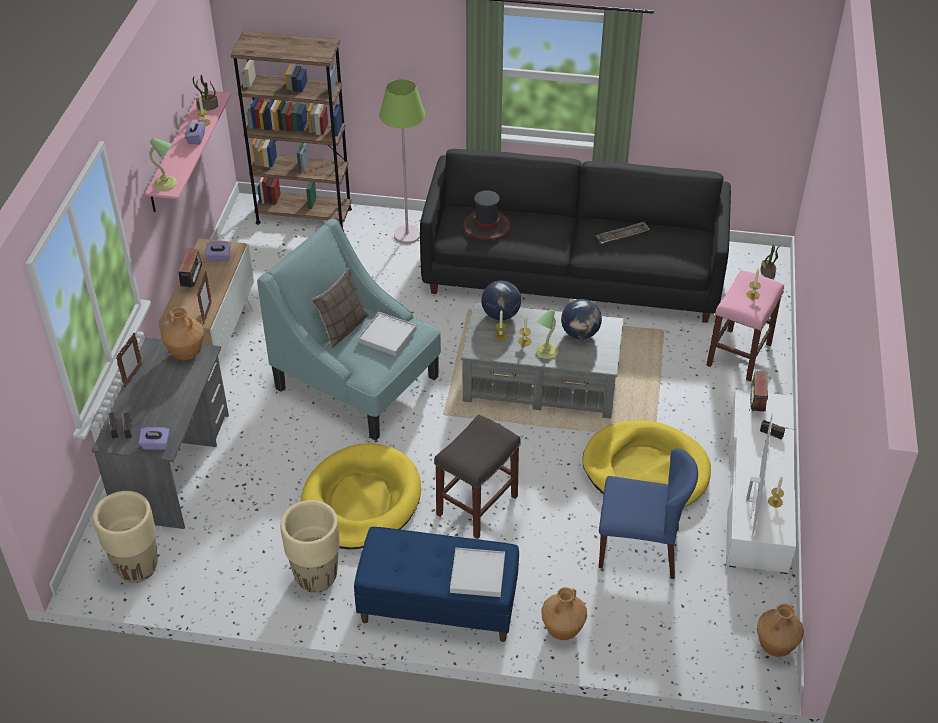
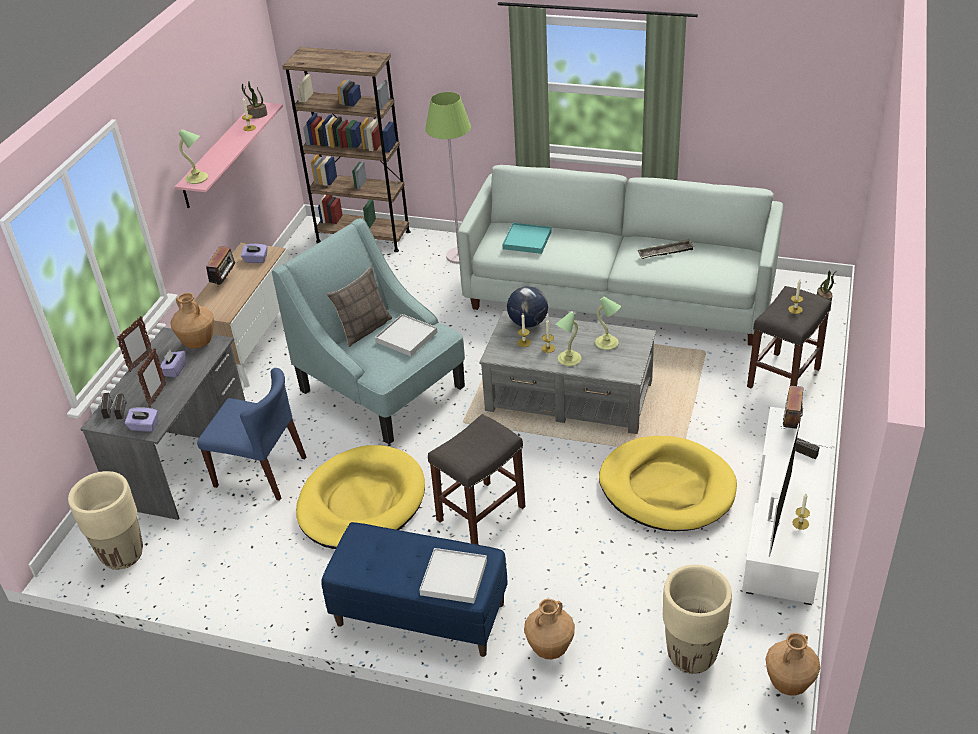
camera: 10 degrees right, 5 degrees down
purple tissue box [185,119,205,145] -> purple tissue box moved to [161,350,186,378]
picture frame [197,271,212,324] -> picture frame moved to [137,348,166,408]
beige planter [280,500,340,593] -> beige planter moved to [663,564,732,674]
black sofa [420,149,731,323] -> white sofa [457,165,783,346]
hat [463,190,510,240] -> turquoise tray [502,223,552,254]
globe [561,299,602,339] -> table lamp [595,297,621,350]
blue chair [599,449,698,579] -> blue chair moved to [197,368,306,501]
pink stool [706,270,784,381] -> grey stool [747,286,831,388]

